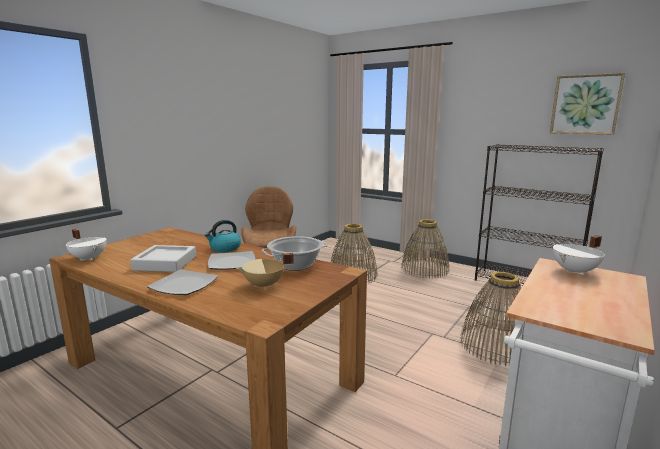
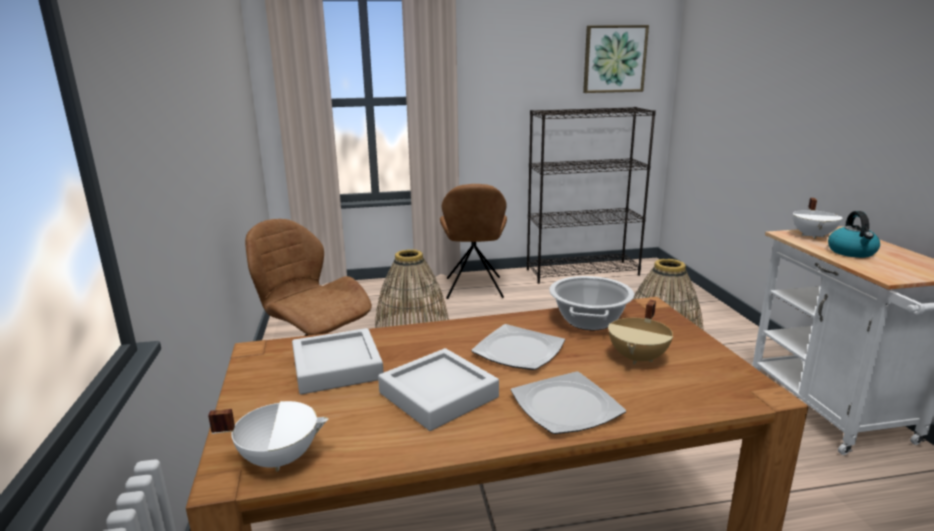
camera: 45 degrees left, 5 degrees up
kettle [204,220,241,252] -> kettle moved to [828,211,880,258]
basket [401,219,449,279] -> brown chair [440,184,507,299]
none -> grey tray [292,328,384,394]

